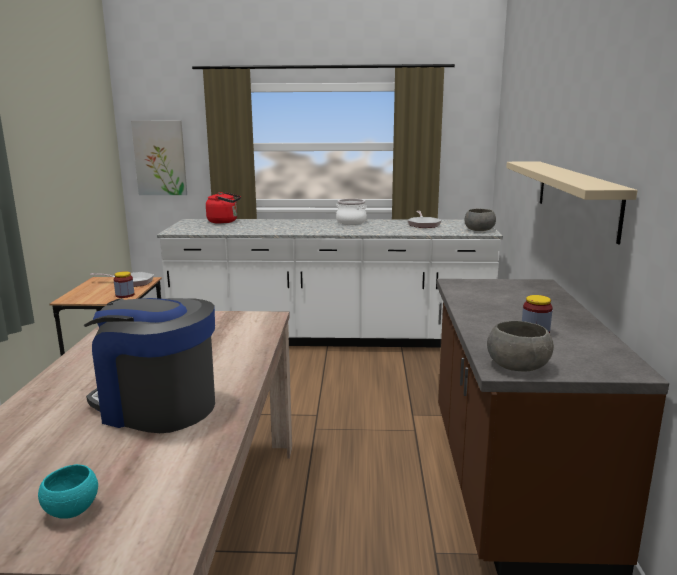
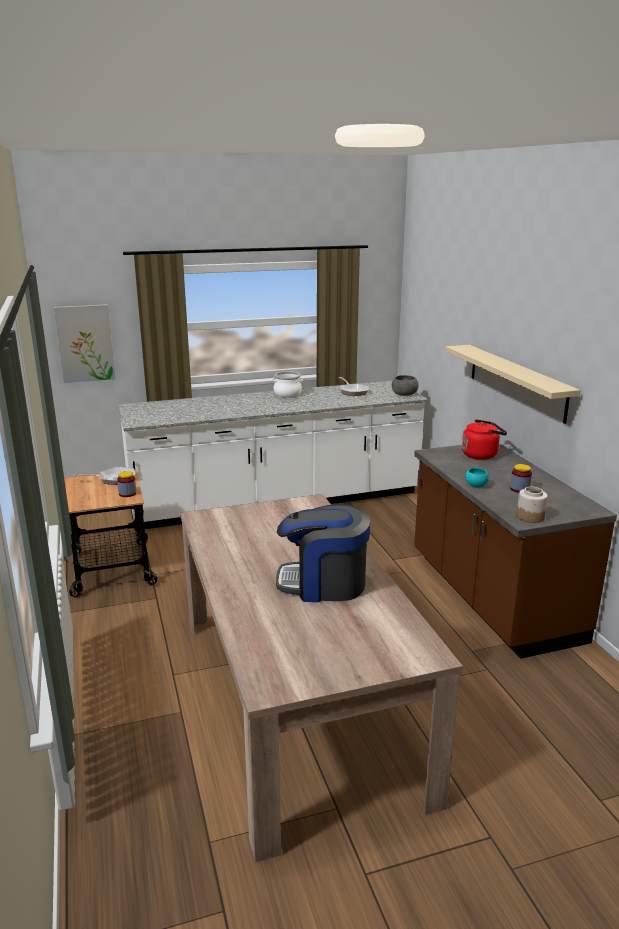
camera: 20 degrees left, 5 degrees up
turquoise bowl [38,464,98,519] -> turquoise bowl moved to [466,468,489,488]
red kettle [206,192,241,224] -> red kettle moved to [462,419,507,460]
grey bowl [487,321,554,372] -> jar [517,487,548,523]

